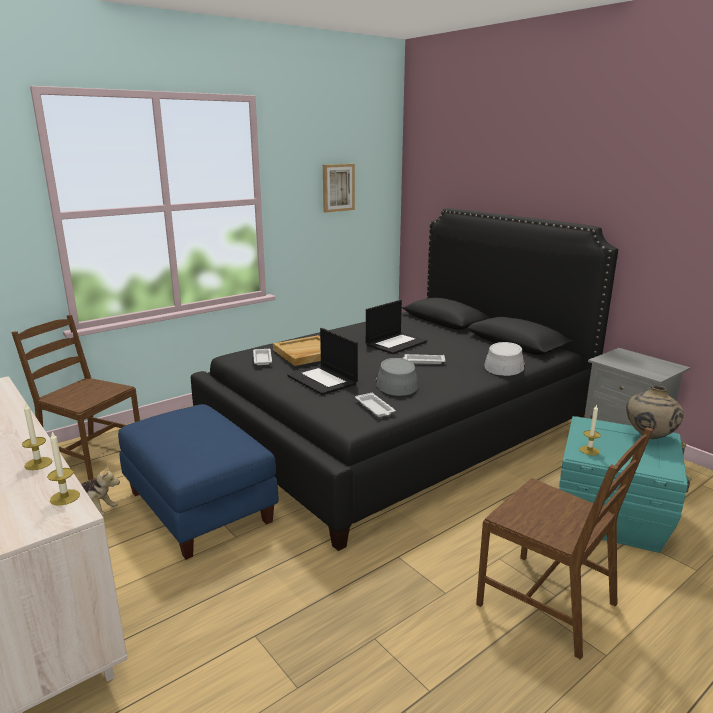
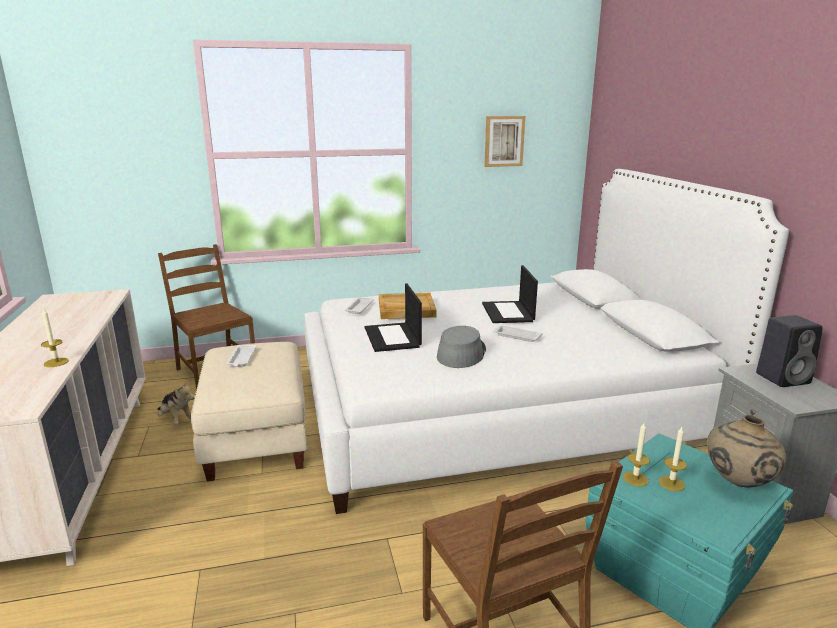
camera: 25 degrees right, 0 degrees up
candle [47,432,80,506] -> candle moved to [659,427,687,491]
blue ottoman [118,404,279,560] -> beige ottoman [191,342,307,481]
black bed [191,208,618,551] -> white bed [304,169,789,514]
white tray [355,393,396,417] -> white tray moved to [226,345,256,367]
laptop [366,300,427,354] -> laptop turned 105 degrees clockwise [482,265,538,323]
grey hat [484,342,525,376] -> none
none -> black speaker [756,315,822,387]

